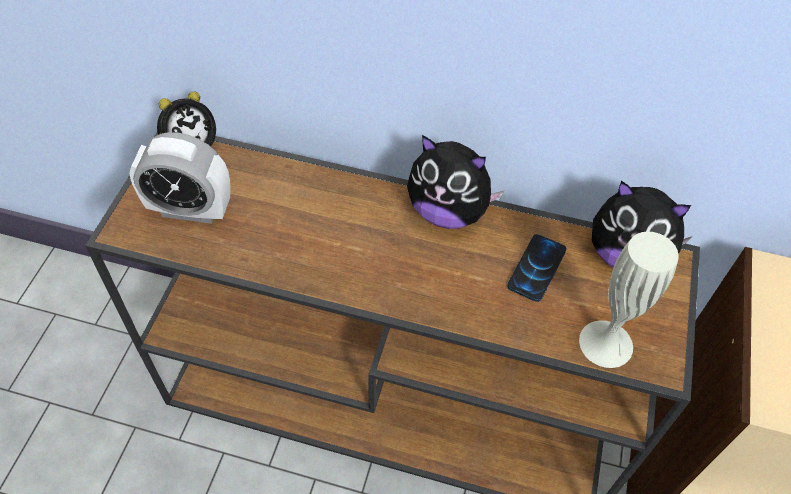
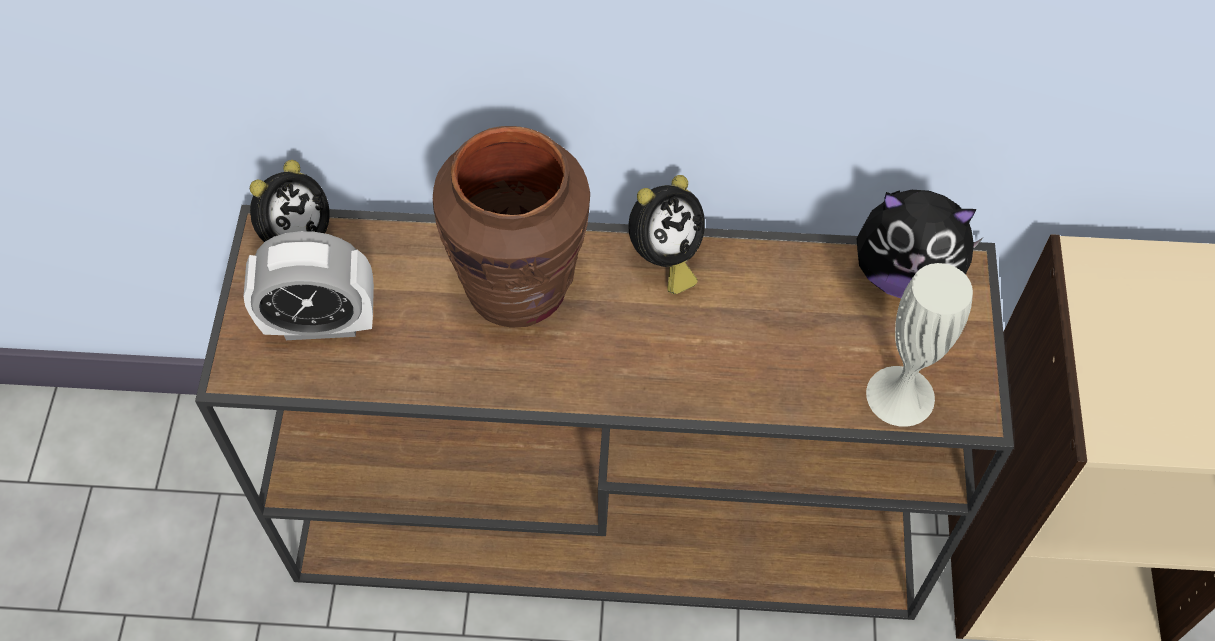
camera: 10 degrees left, 5 degrees up
plush toy [407,135,505,229] -> alarm clock [628,175,705,294]
phone [507,234,567,302] -> none
none -> brown vase [433,126,590,328]

